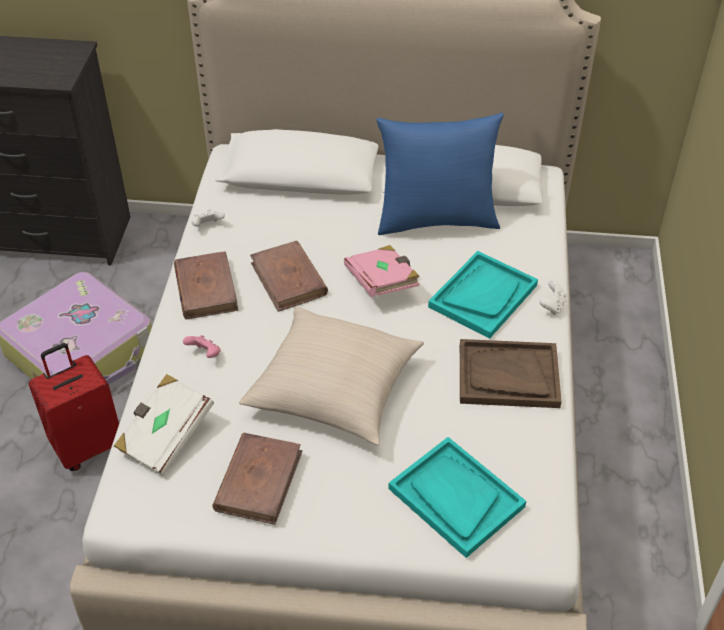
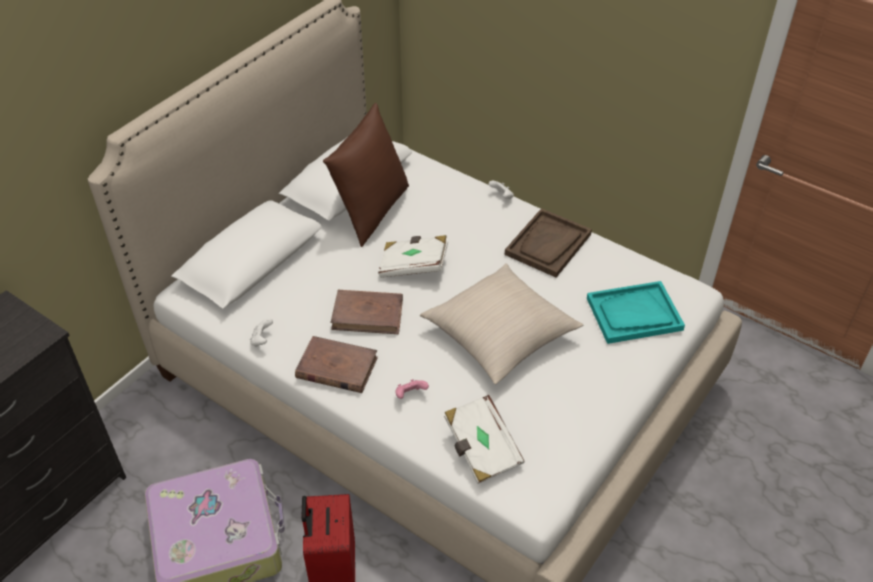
camera: 60 degrees left, 0 degrees up
brown book [212,433,303,525] -> none
pink book [344,245,419,297] -> white book [378,235,448,278]
blue pillow [376,113,504,235] -> brown pillow [323,103,409,247]
turquoise tray [428,251,538,339] -> none

